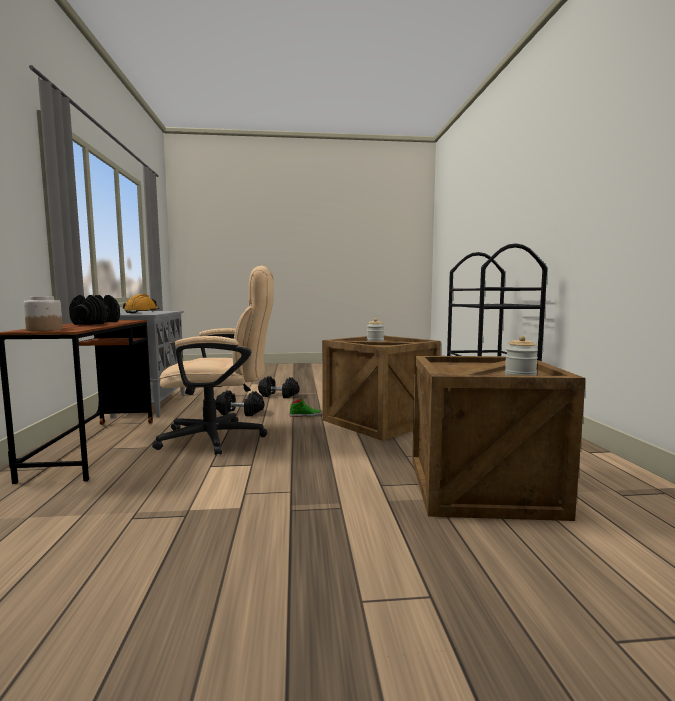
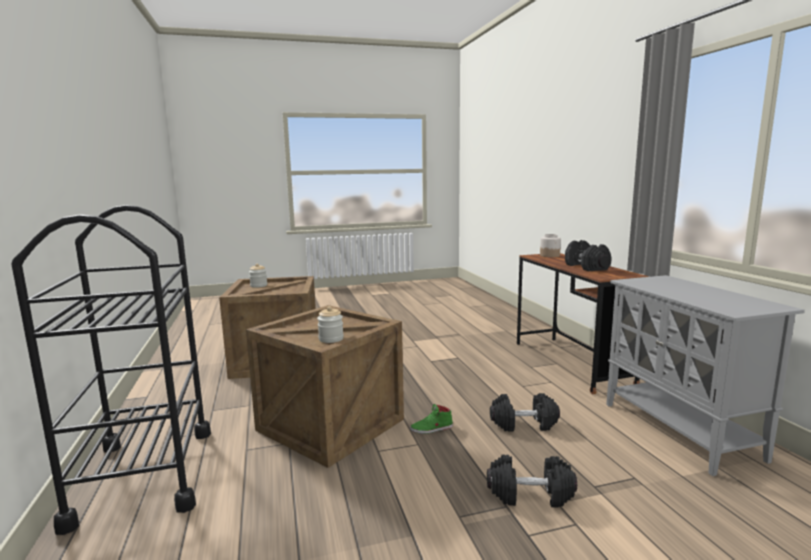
camera: 170 degrees right, 5 degrees up
orange hard hat [123,294,159,313] -> none
beige office chair [152,266,274,455] -> none

